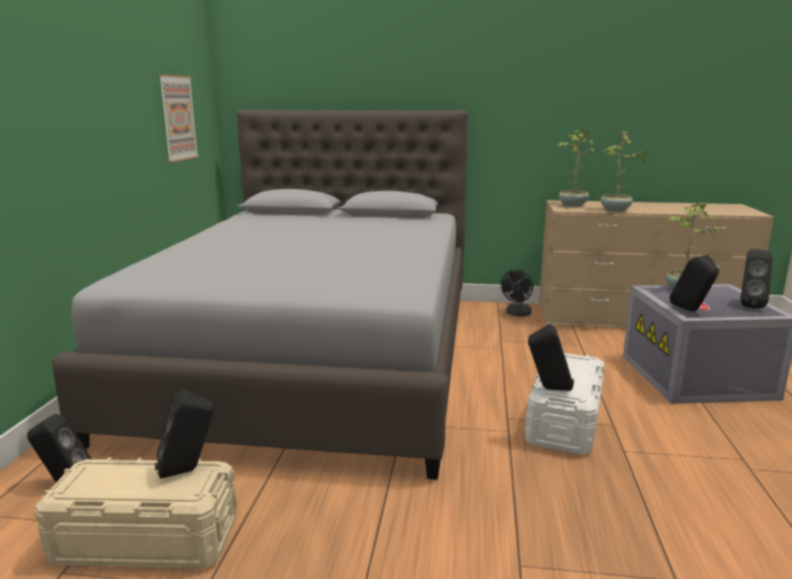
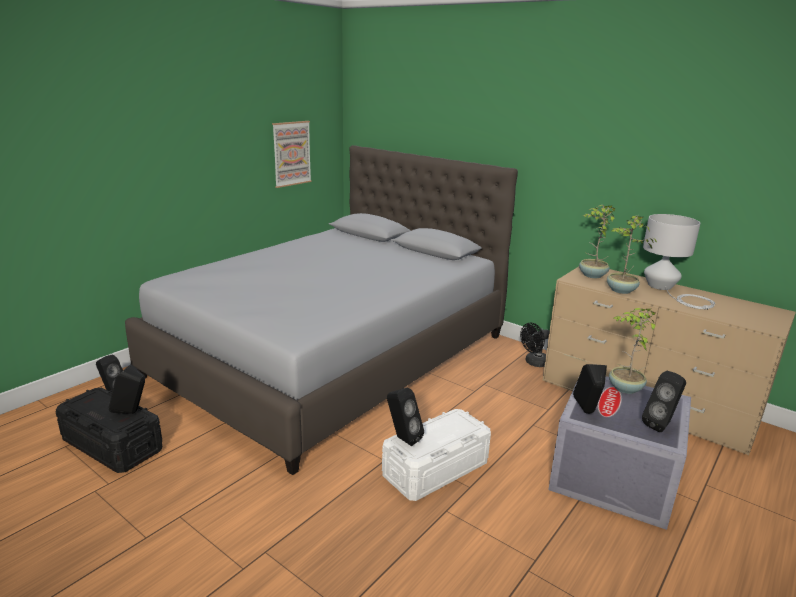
camera: 30 degrees right, 5 degrees up
beige storage box [35,457,237,568] -> black storage box [56,388,162,473]
none -> white table lamp [643,214,715,310]

